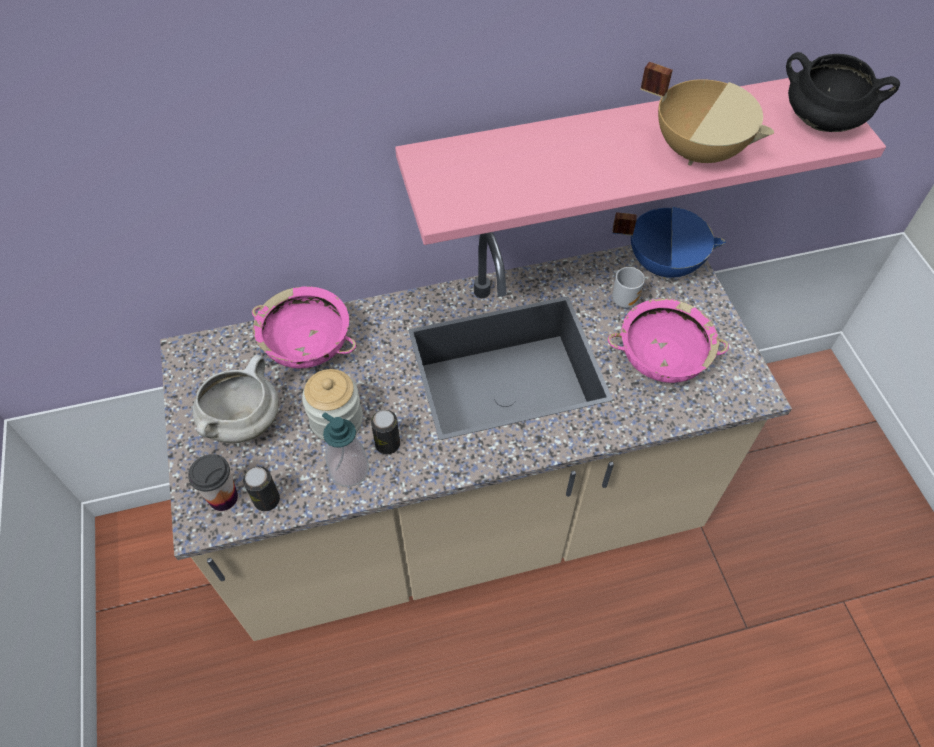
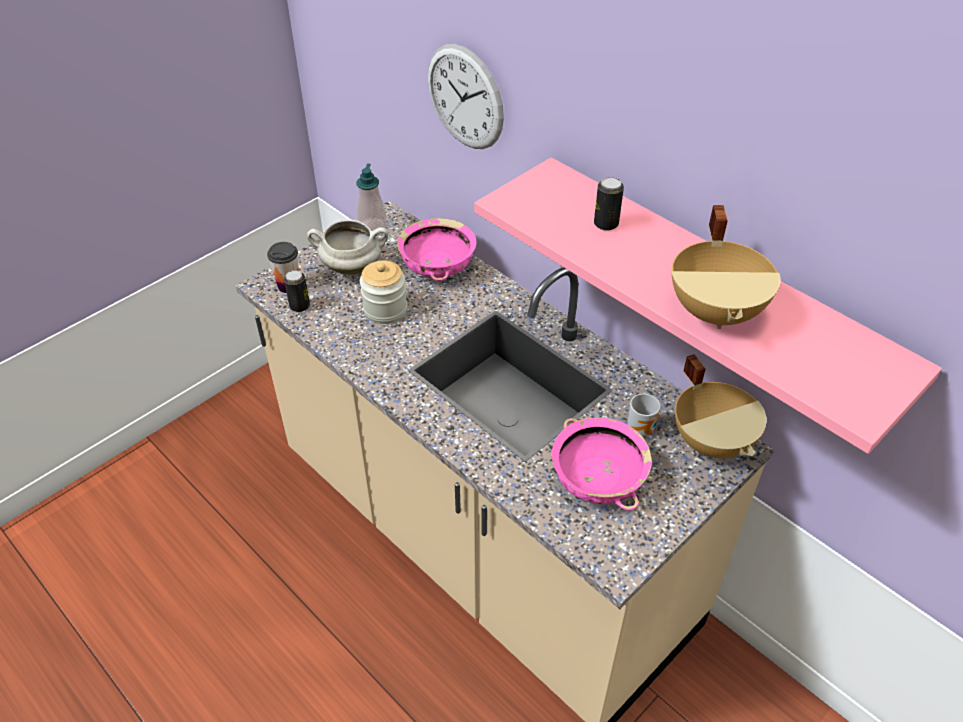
camera: 60 degrees right, 10 degrees down
soap dispenser [322,412,369,487] -> soap dispenser moved to [356,164,387,235]
can [371,410,400,454] -> can moved to [594,177,624,231]
blue cooking pot [612,207,726,279] -> beige cooking pot [675,354,766,458]
black cooking pot [786,52,900,132] -> none
none -> wall clock [428,44,504,149]

